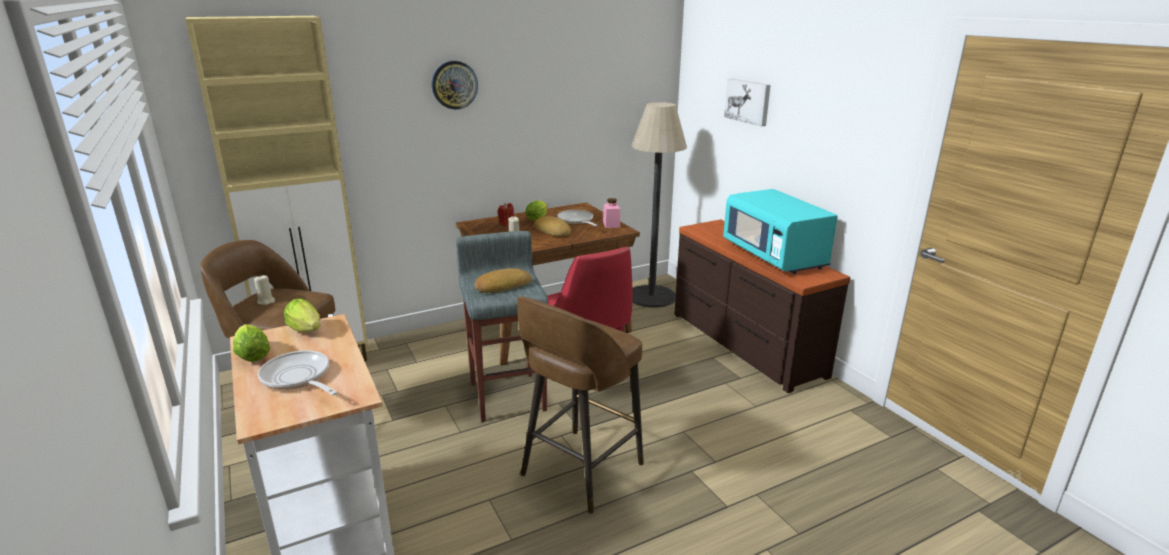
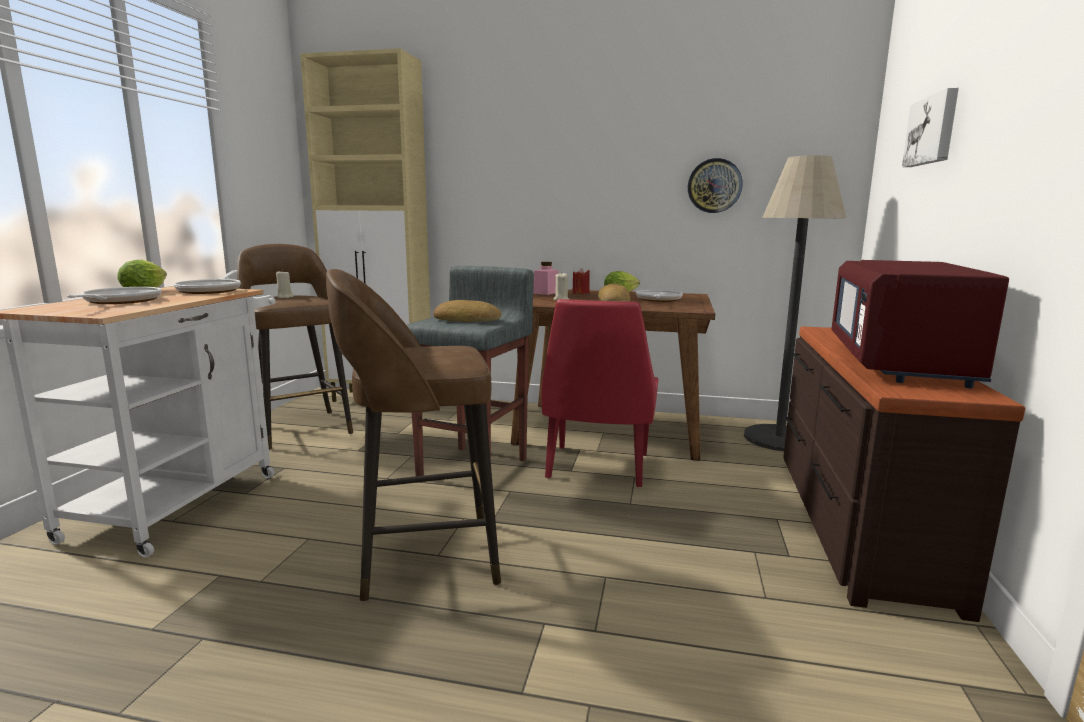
camera: 40 degrees right, 10 degrees down
lettuce [284,298,320,333] -> frying pan [174,270,241,294]
wall clock [432,61,478,110] -> wall clock moved to [688,158,743,213]
pink jar [603,198,620,228] -> pink jar moved to [533,262,559,295]
turquoise microwave [723,189,838,274] -> red microwave [831,260,1009,388]

